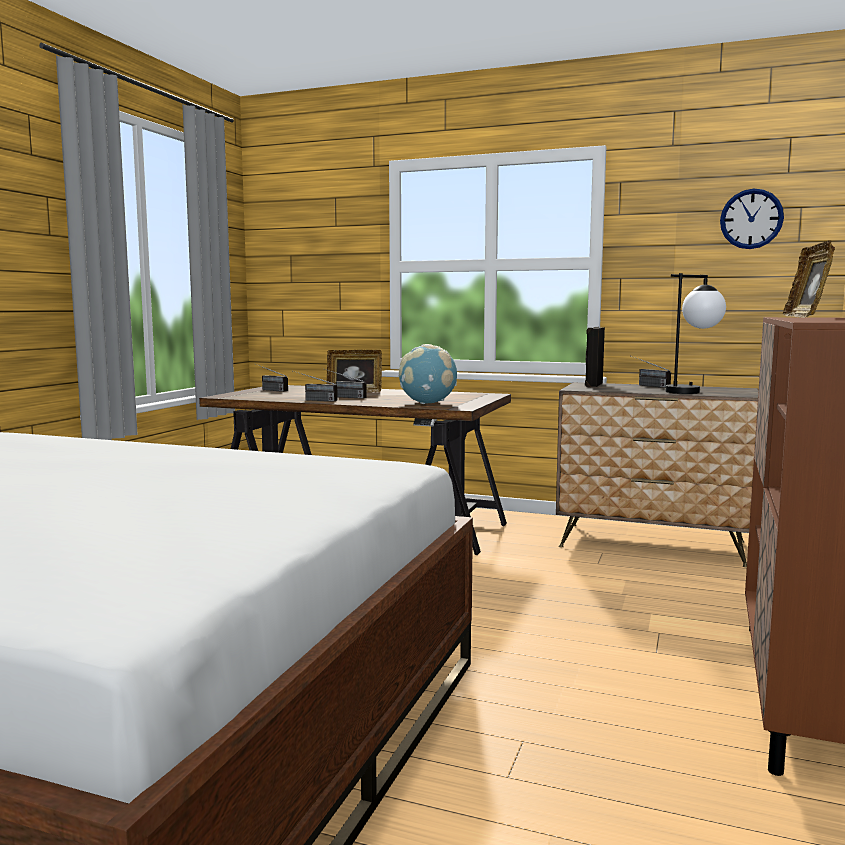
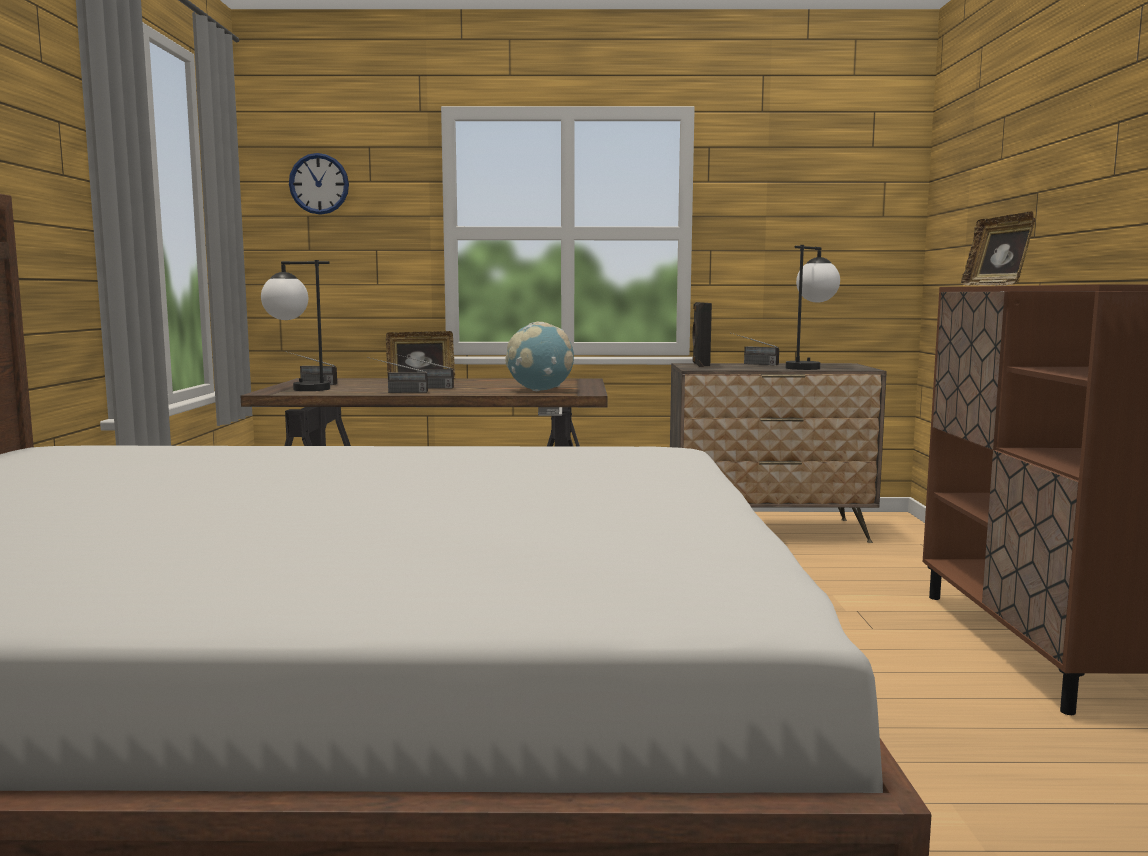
camera: 20 degrees left, 0 degrees up
wall clock [720,189,784,249] -> wall clock moved to [289,153,349,215]
none -> table lamp [261,260,330,391]

